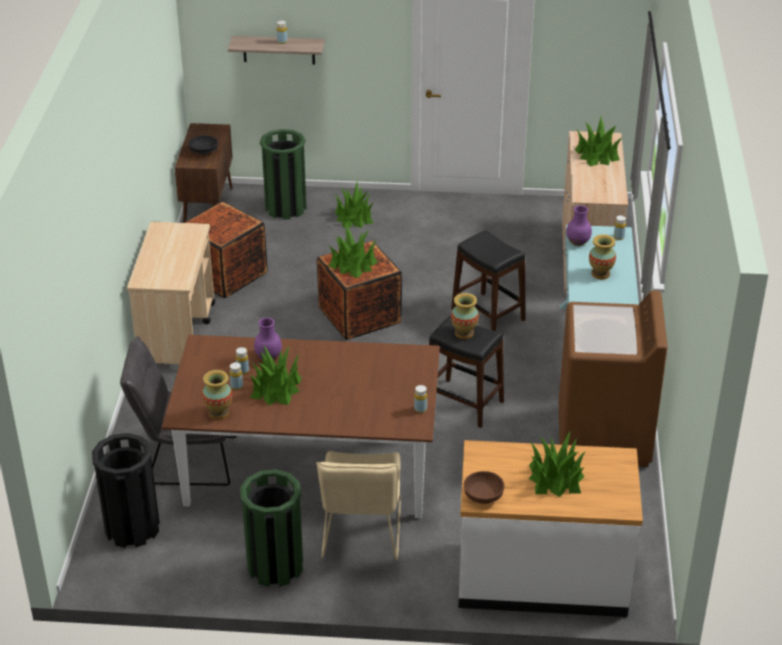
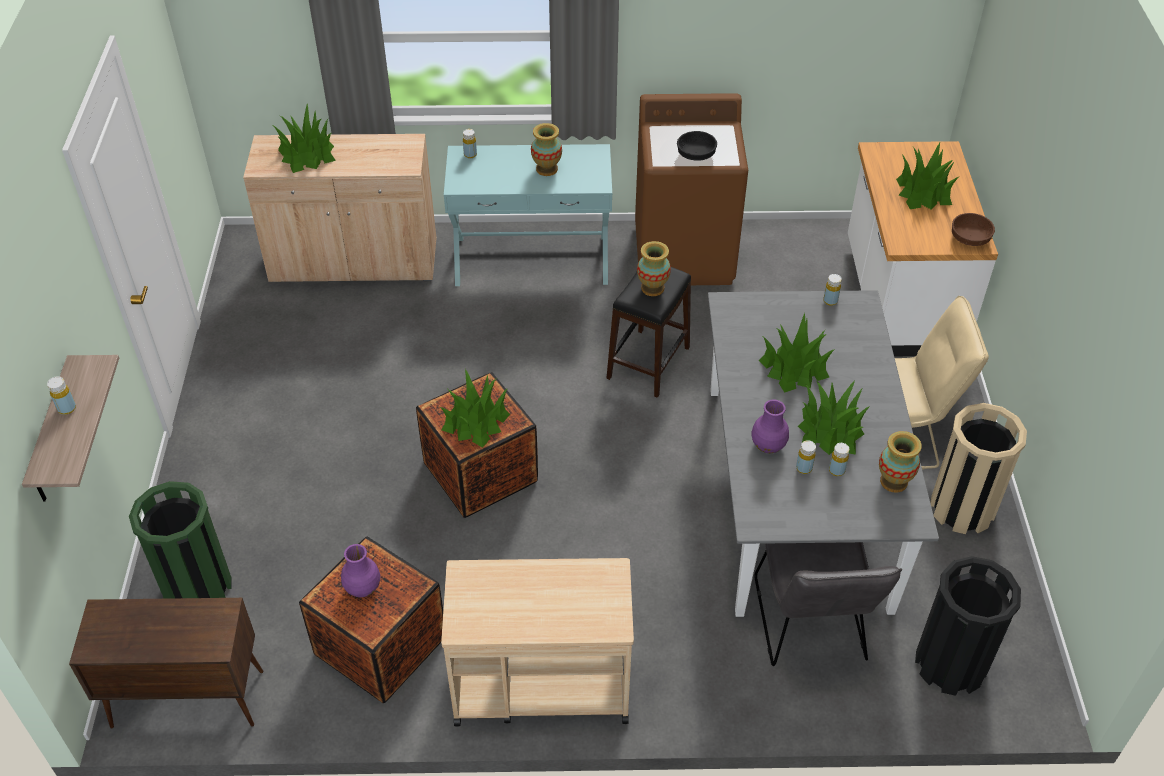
camera: 95 degrees left, 10 degrees up
brown dining table [162,335,440,518] -> grey dining table [708,290,939,617]
black bowl [188,135,218,155] -> black bowl moved to [677,131,717,161]
green trash can [240,469,303,587] -> beige trash can [930,403,1027,534]
potted plant [335,181,374,228] -> potted plant moved to [759,313,835,393]
black stool [451,230,525,331] -> none
purple vase [566,205,592,246] -> purple vase moved to [341,544,380,597]

